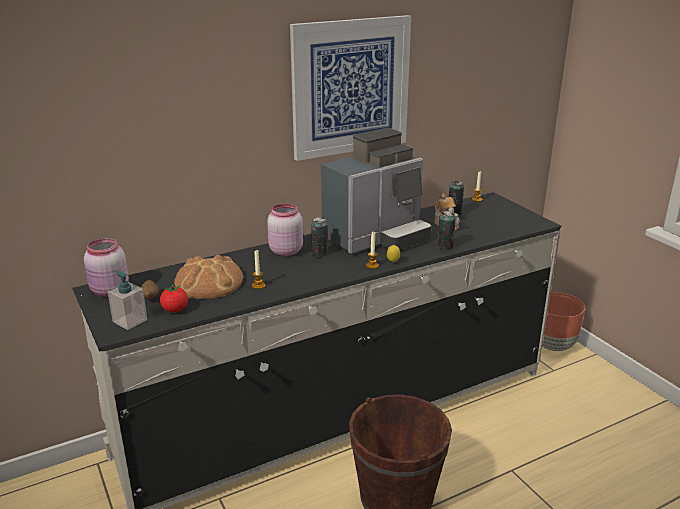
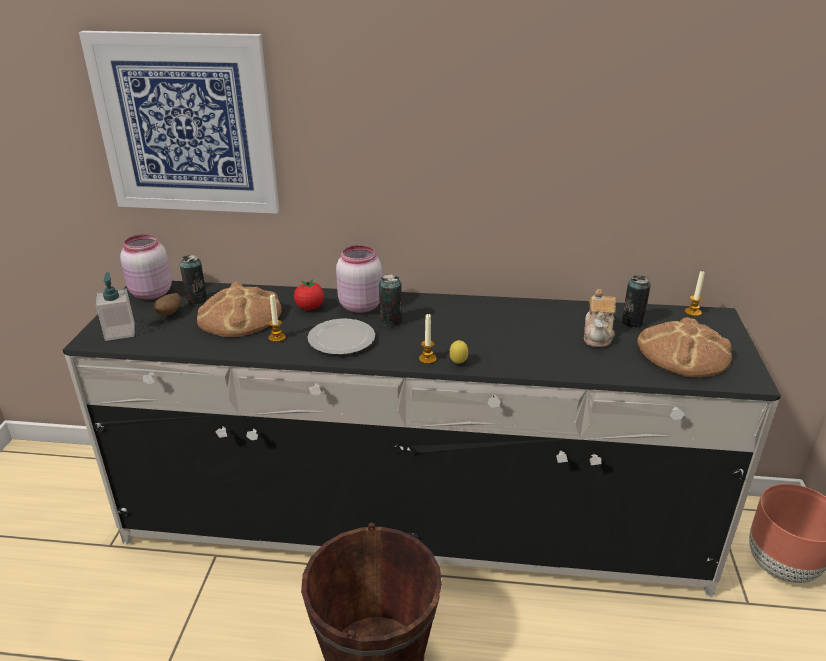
camera: 35 degrees right, 5 degrees up
tomato [160,284,188,312] -> tomato moved to [294,279,324,310]
picture [290,15,411,161] -> picture moved to [79,31,279,214]
coffee machine [321,128,432,254] -> none
can [437,211,456,250] -> can moved to [180,255,207,305]
none -> plate [308,319,375,355]
none -> bread [637,317,732,378]

